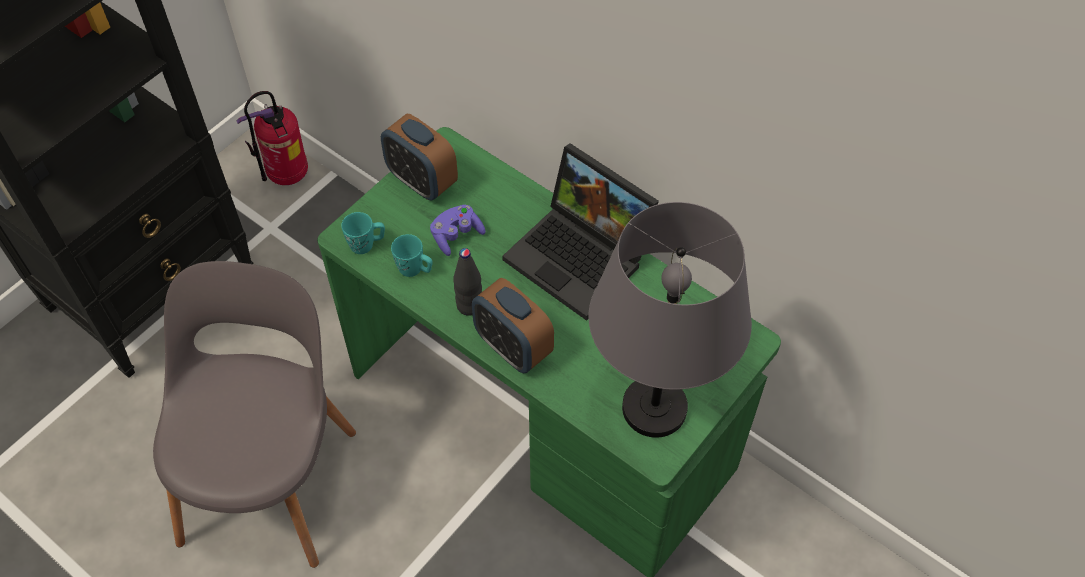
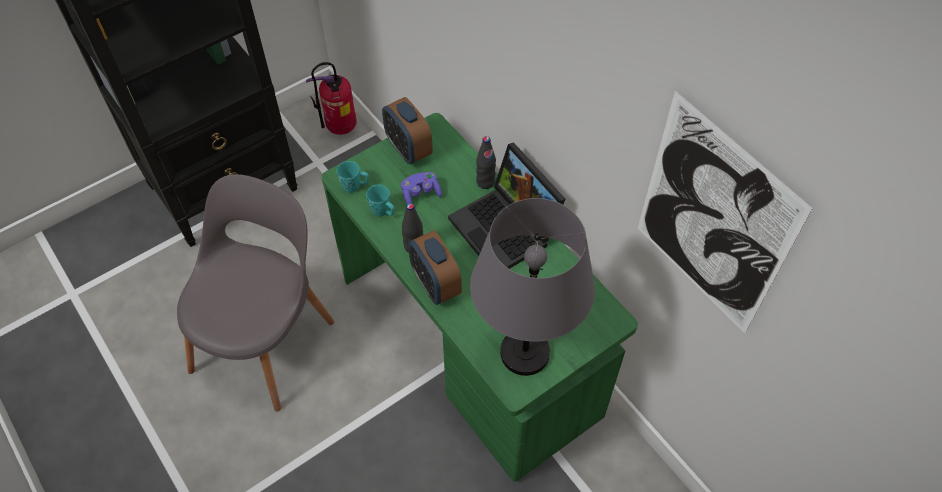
camera: 15 degrees right, 0 degrees up
none -> black bottle [476,136,496,189]
none -> picture [638,91,813,333]

